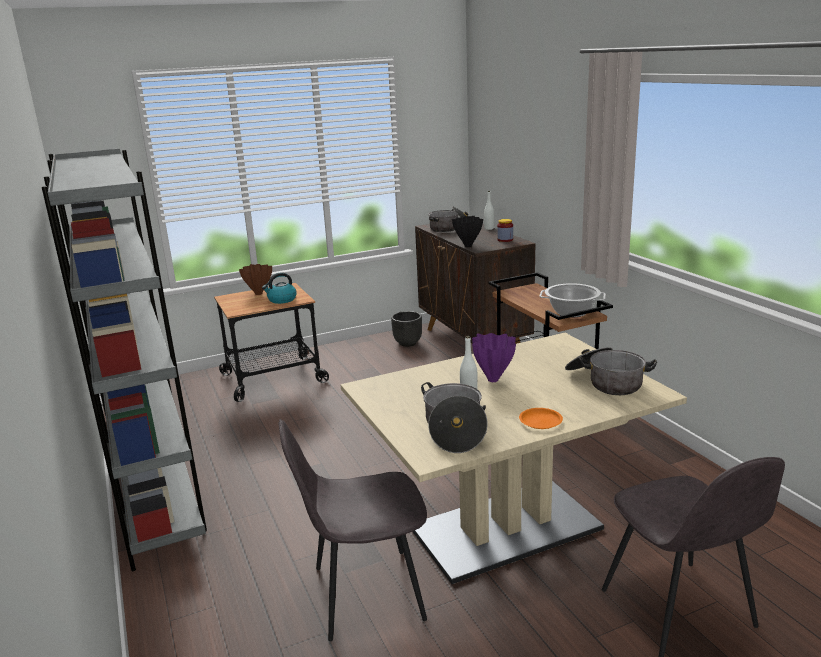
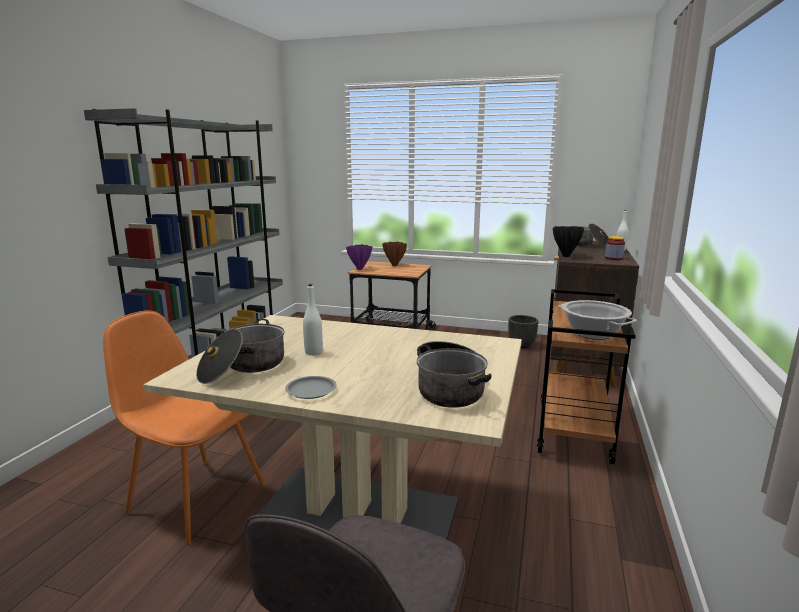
camera: 40 degrees right, 5 degrees down
kettle [262,272,297,304] -> none
grey chair [279,419,427,641] -> orange chair [103,311,265,545]
purple vase [472,333,516,382] -> purple vase moved to [346,244,373,270]
orange plate [519,408,563,429] -> grey plate [285,376,337,399]

